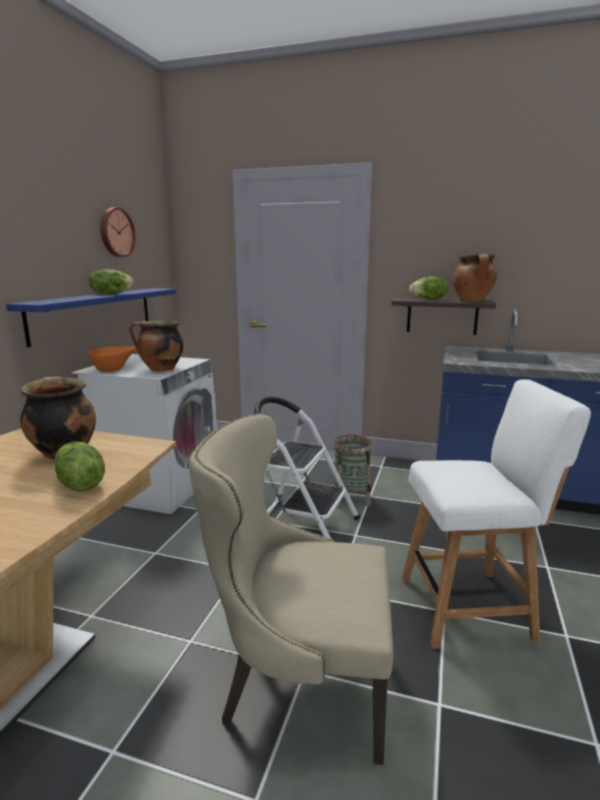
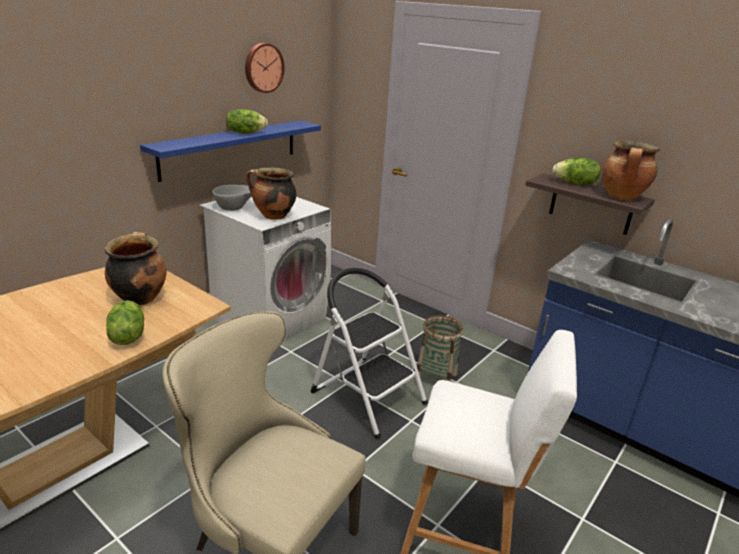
camera: 20 degrees right, 10 degrees up
orange bowl [88,346,136,372] -> grey bowl [212,185,252,211]

